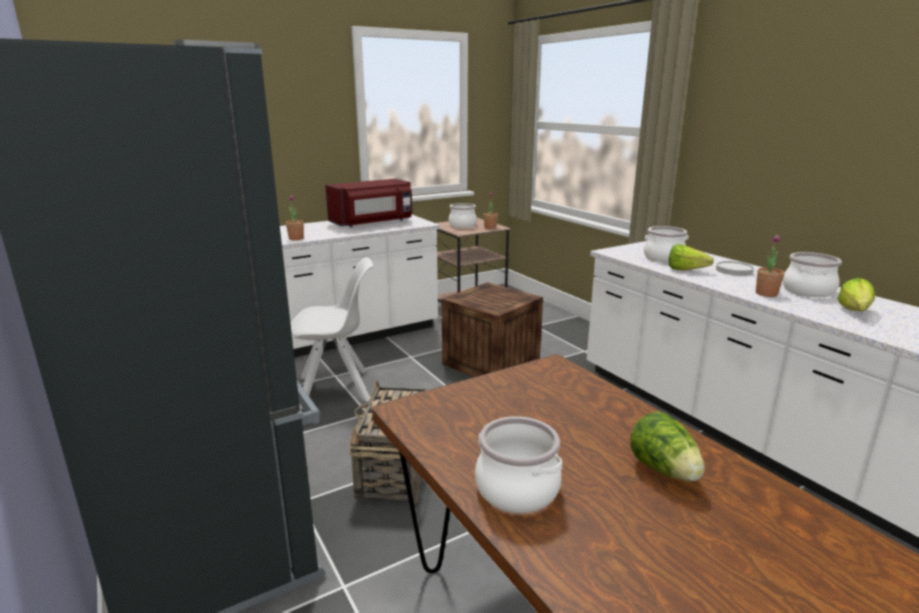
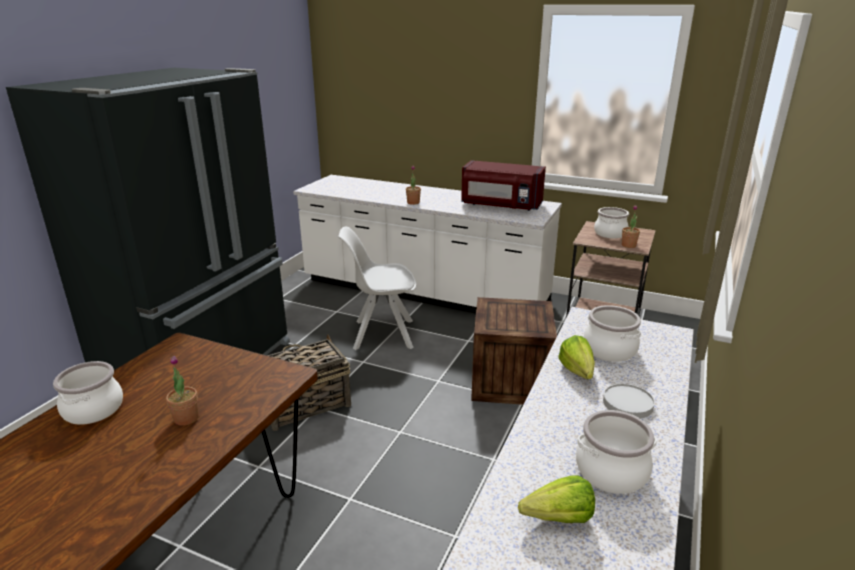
camera: 55 degrees right, 5 degrees up
white chair [291,257,373,409] -> white chair turned 135 degrees clockwise [338,226,416,350]
lettuce [630,411,705,482] -> none
potted plant [756,234,784,297] -> potted plant moved to [166,356,199,426]

